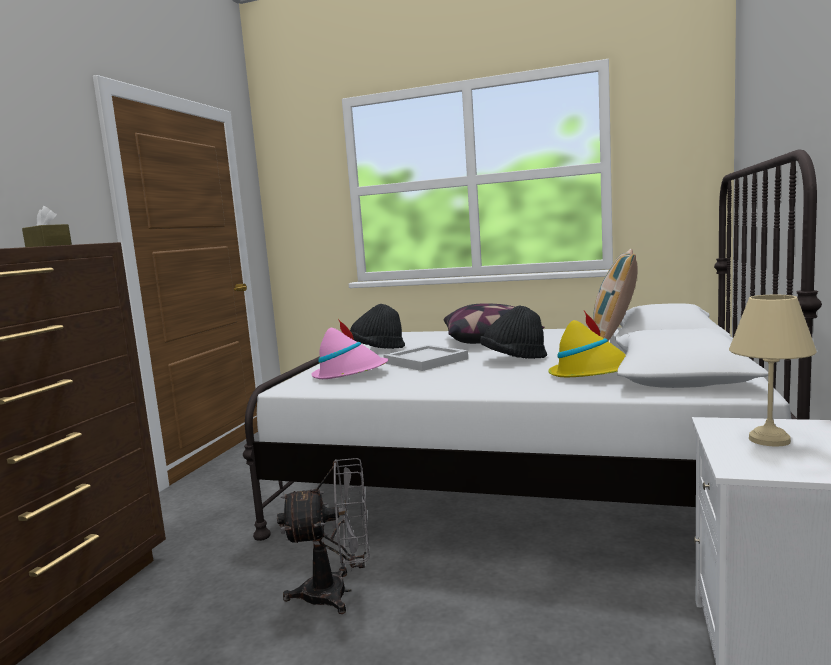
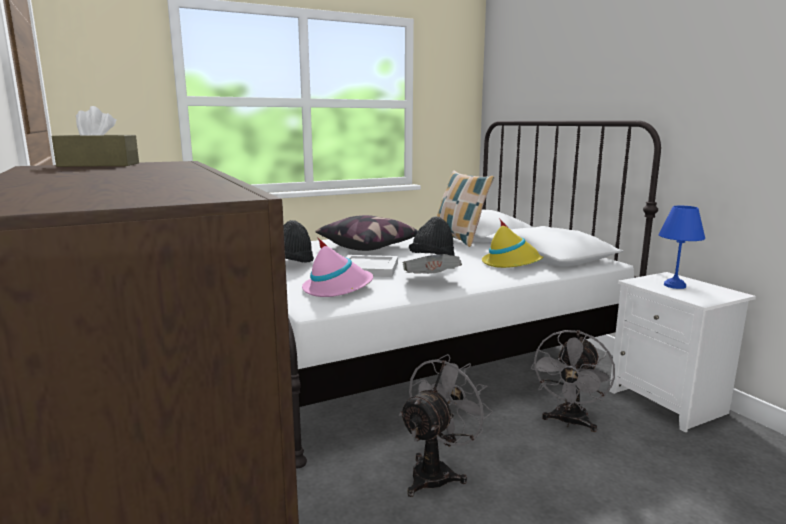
camera: 45 degrees left, 5 degrees up
beige table lamp [729,295,817,447] -> blue table lamp [659,206,705,289]
none -> newspaper [402,254,462,274]
none -> grey fan [531,330,615,432]

